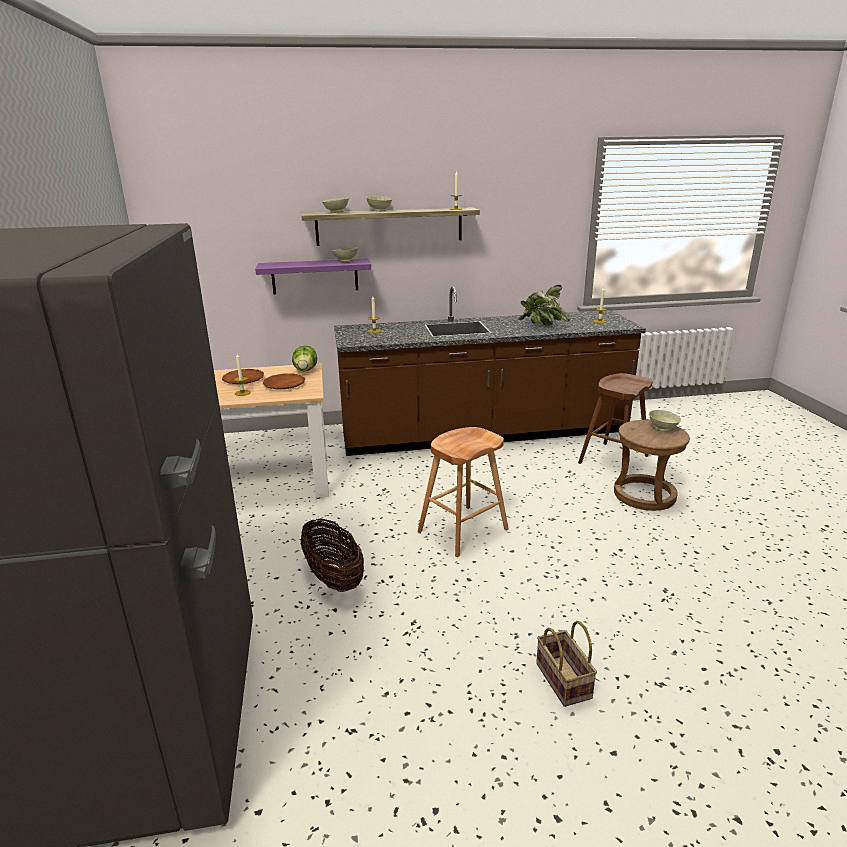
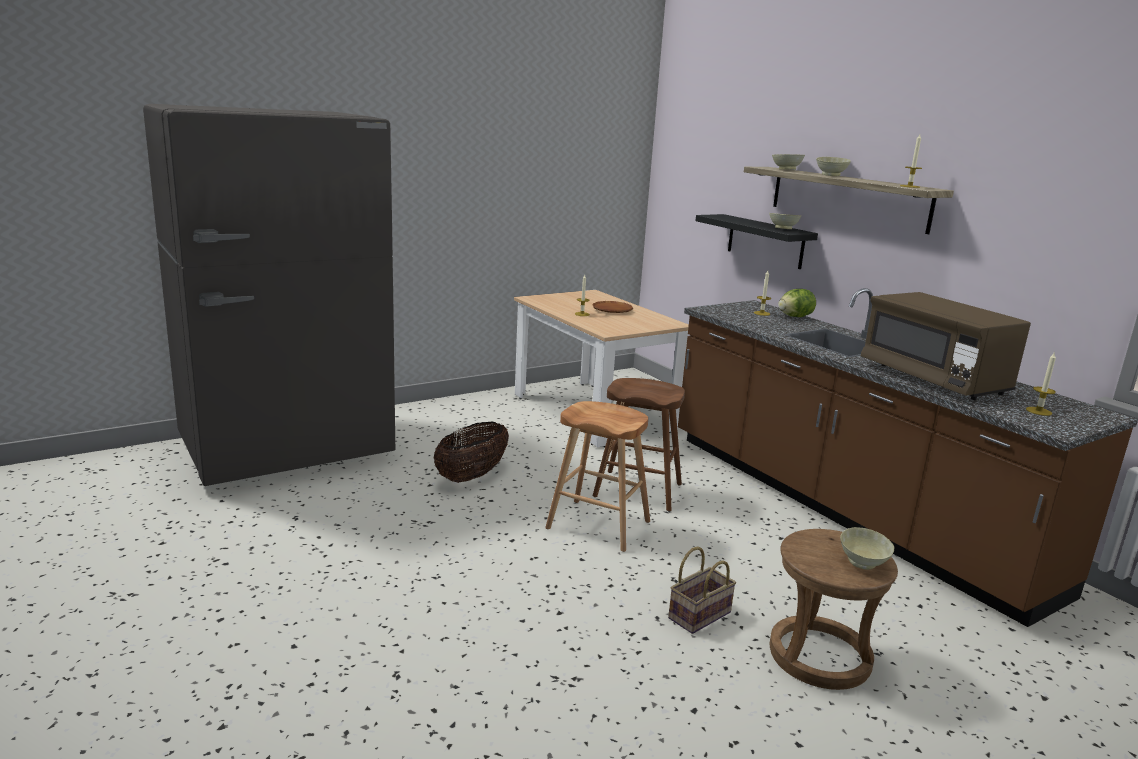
camera: 65 degrees right, 5 degrees down
purple shelf [255,259,371,294] -> black shelf [696,214,818,269]
brown plate [262,373,305,389] -> none
lettuce [292,345,317,372] -> lettuce moved to [778,289,816,317]
potted plant [518,285,571,326] -> brown microwave [861,292,1031,400]
basket [536,621,597,707] -> basket moved to [668,547,736,634]
brown stool [578,373,652,466] -> brown stool moved to [593,378,685,511]

